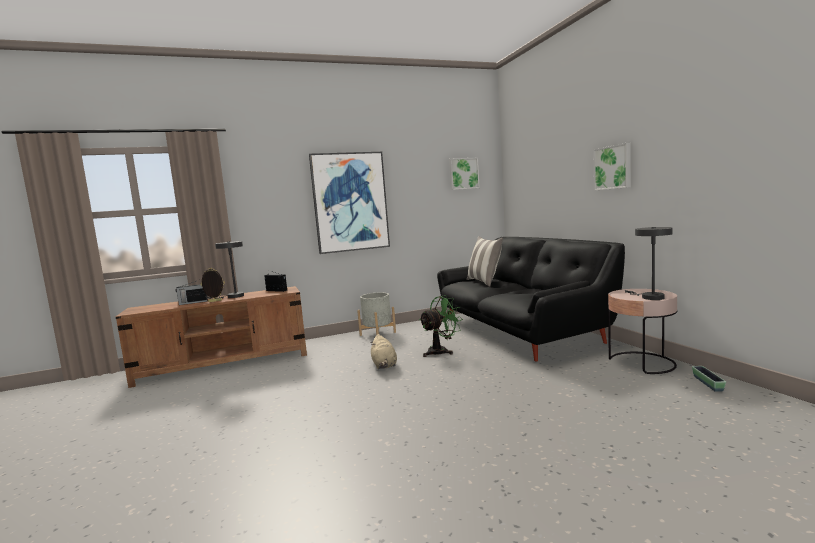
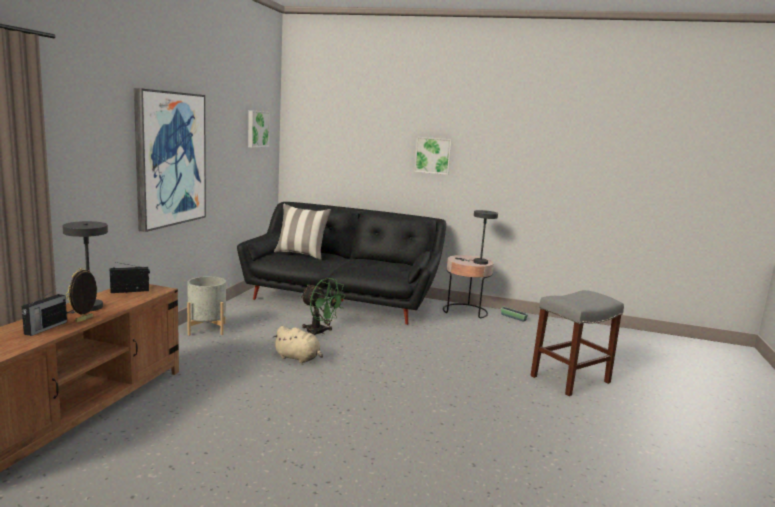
camera: 55 degrees left, 5 degrees up
green fan [419,295,463,357] -> green fan turned 120 degrees clockwise [301,278,346,335]
none -> grey stool [530,290,624,396]

